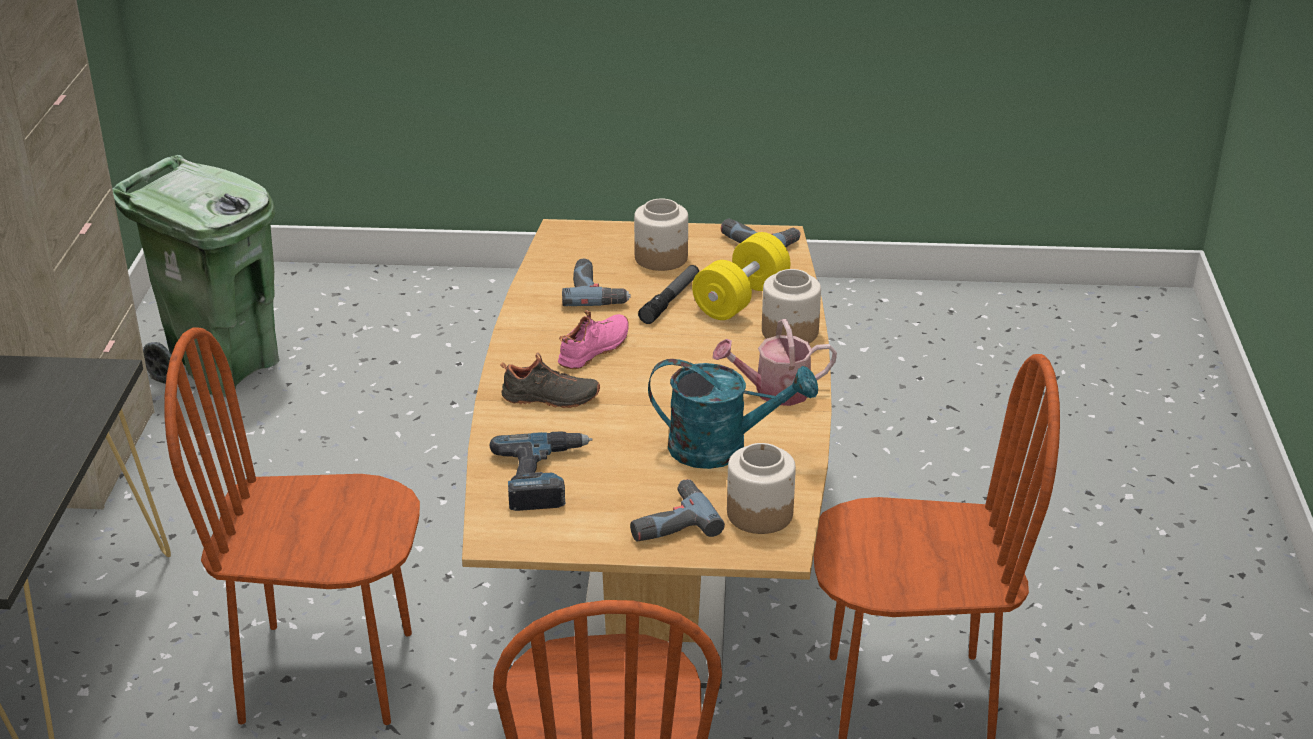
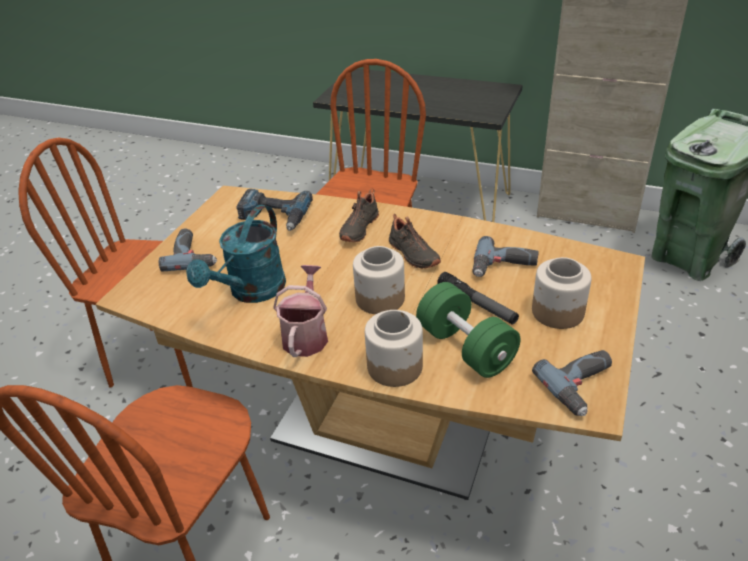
camera: 110 degrees right, 5 degrees up
pink shoe [558,310,629,369] -> black shoe [389,214,441,269]
yellow dumbbell [692,232,790,320] -> green dumbbell [416,282,520,378]
jar [727,443,796,534] -> jar moved to [353,246,405,314]

